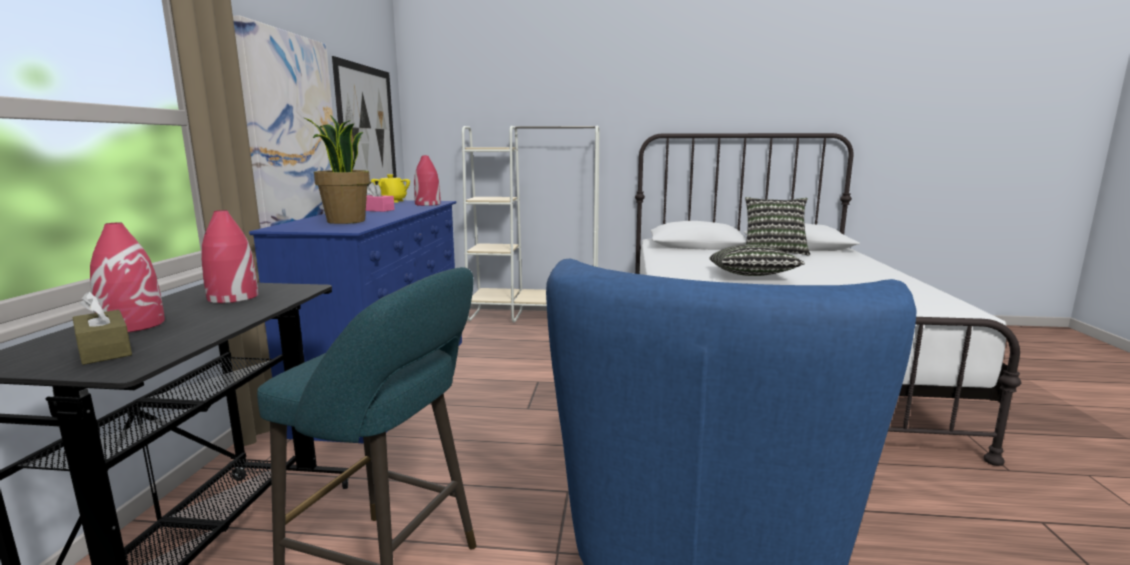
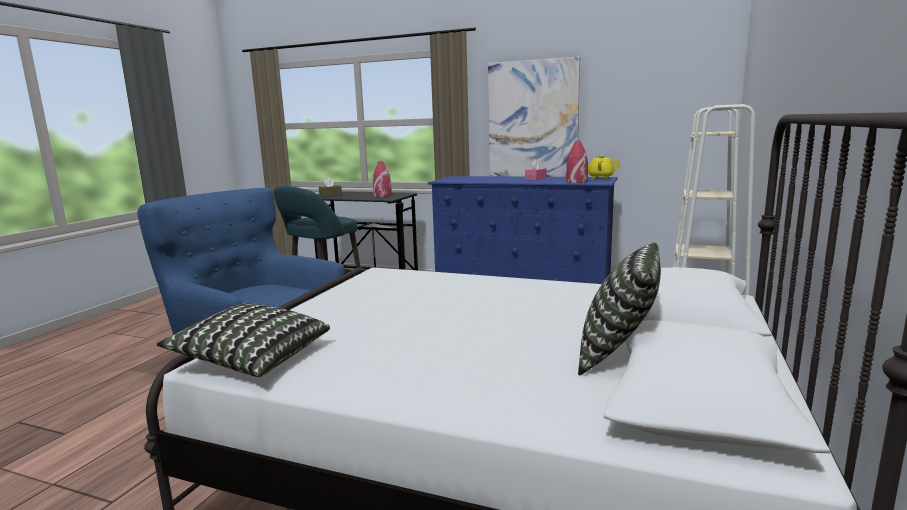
camera: 105 degrees right, 0 degrees up
red vase [90,222,165,332] -> none
potted plant [304,115,370,224] -> none
picture [332,56,397,186] -> none
pillow [709,245,805,276] -> pillow moved to [157,303,330,377]

